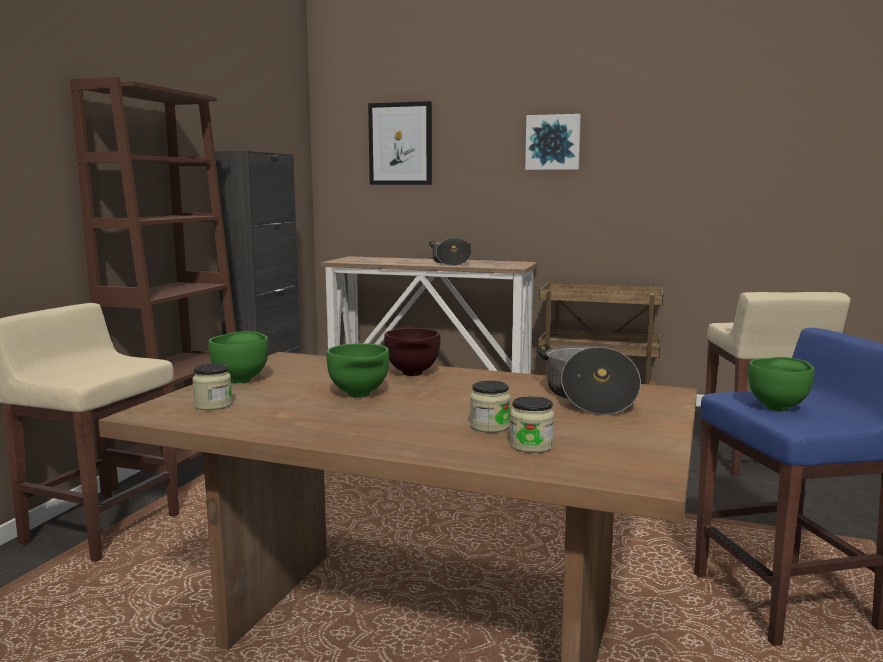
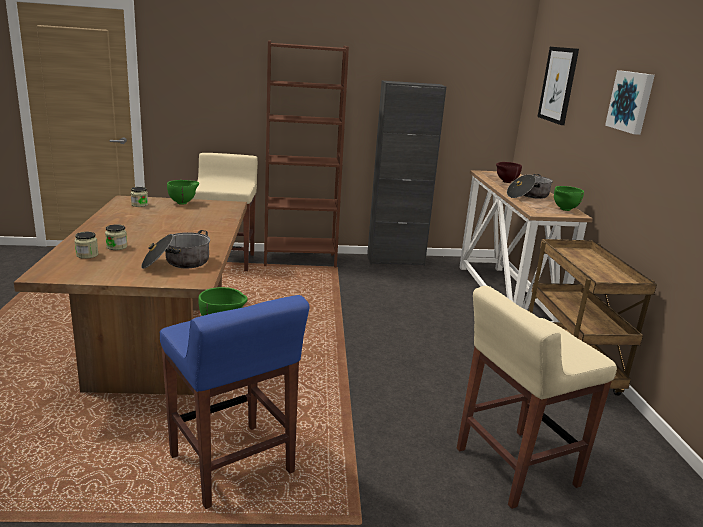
camera: 65 degrees right, 10 degrees up
green bowl [327,343,389,398] -> green bowl moved to [554,186,584,211]
brown bowl [384,328,441,376] -> brown bowl moved to [496,162,522,183]

